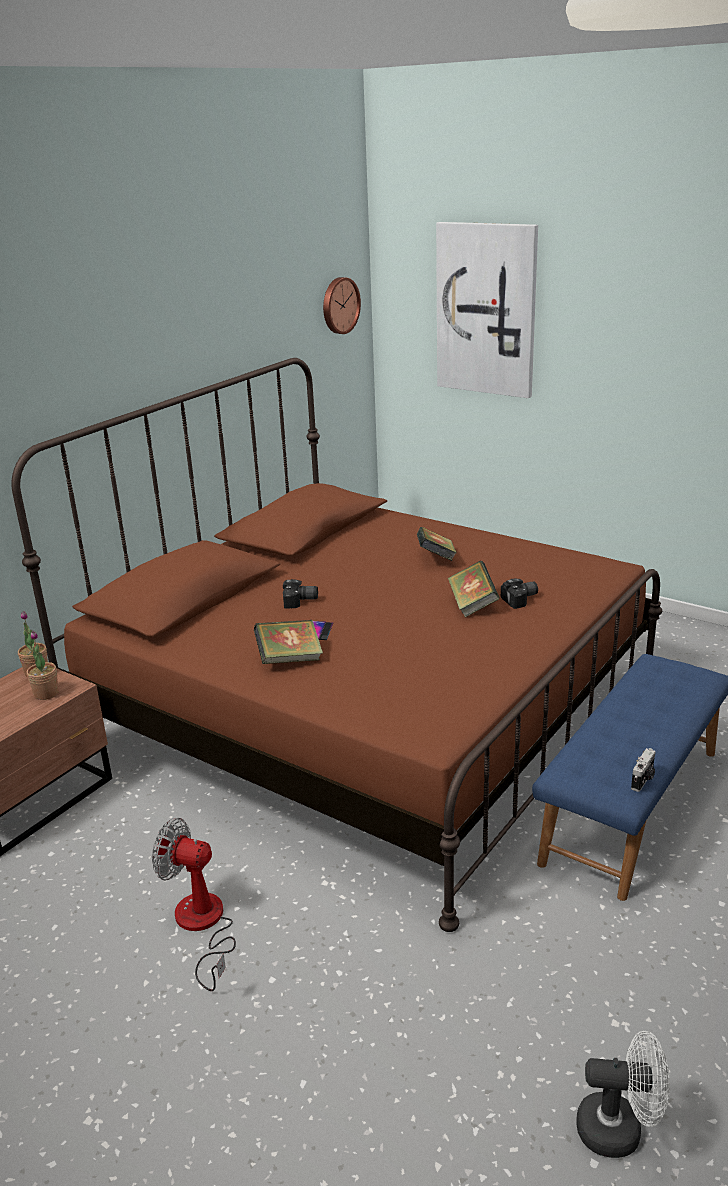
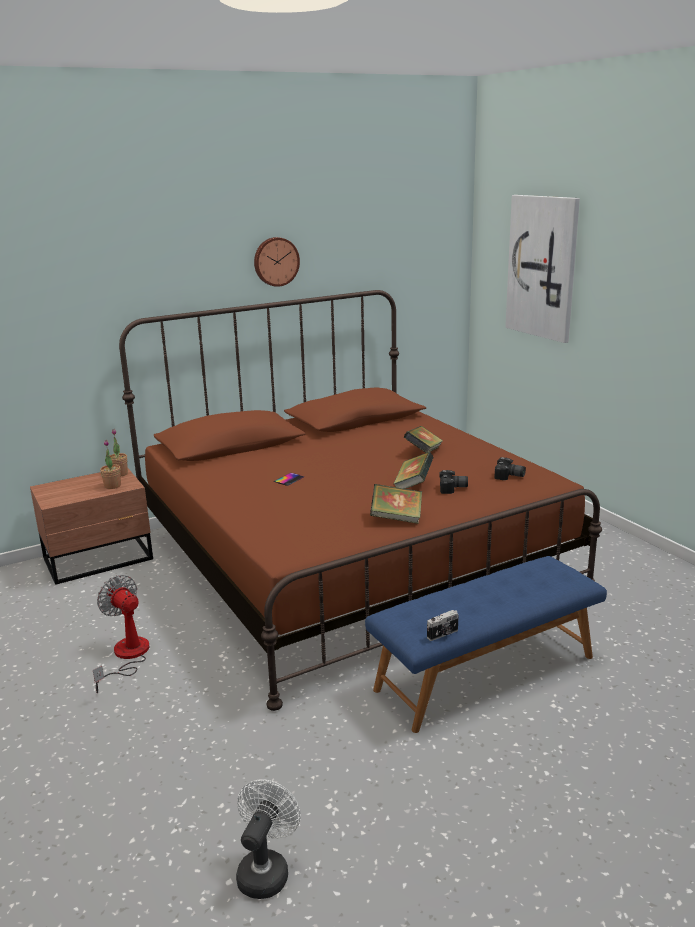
camera: 25 degrees right, 5 degrees down
book [254,620,323,664] -> book moved to [370,484,422,524]
camera [283,579,318,608] -> camera moved to [494,457,526,480]
wall clock [323,277,361,334] -> wall clock moved to [254,237,300,287]
white fan [576,1031,670,1158] -> white fan turned 105 degrees counterclockwise [236,779,301,899]

